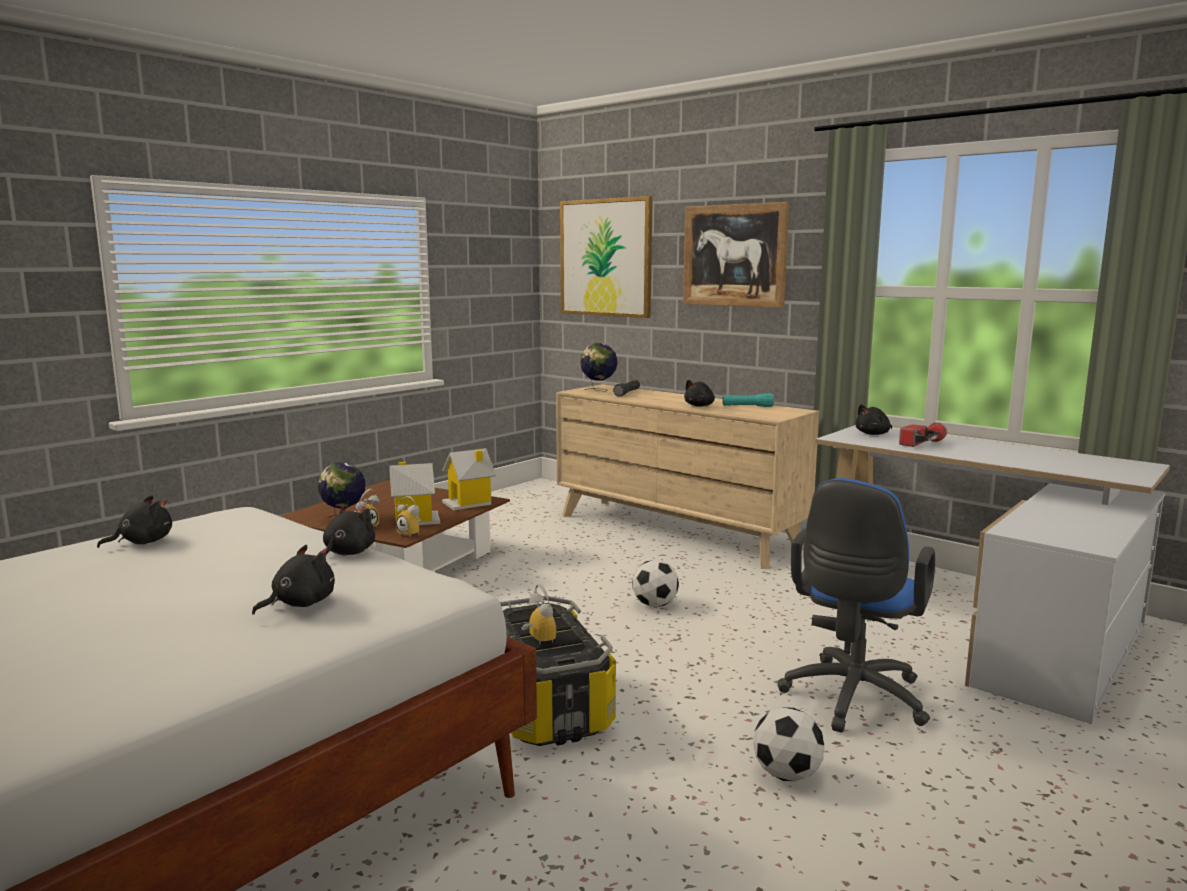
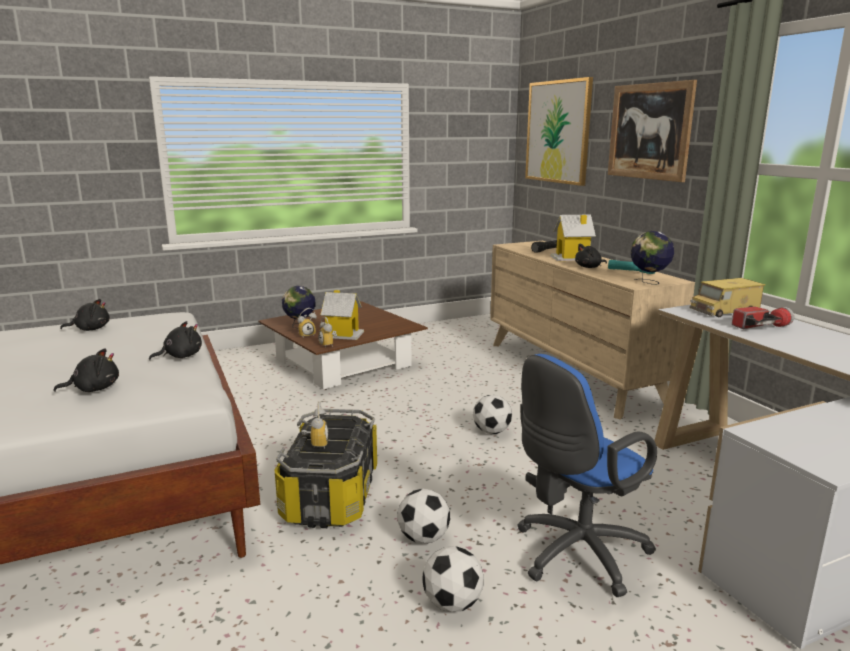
camera: 25 degrees right, 5 degrees up
toy house [442,448,496,510] -> toy house moved to [551,215,596,261]
globe [580,343,618,392] -> globe moved to [631,231,674,285]
black plush toy [855,404,892,435] -> toy truck [690,278,766,317]
none -> football [398,488,450,544]

